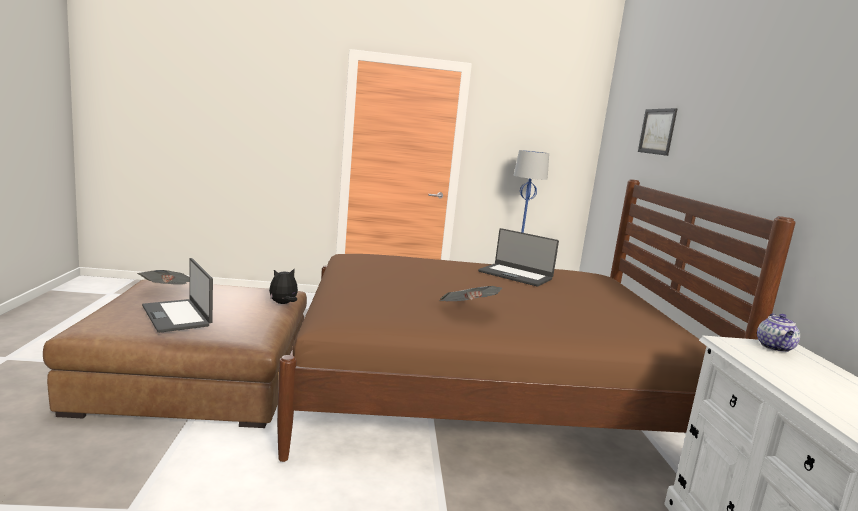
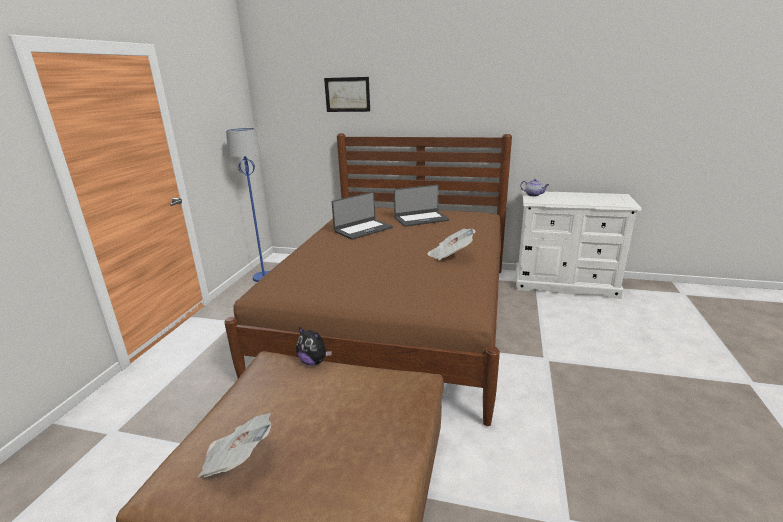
camera: 70 degrees left, 10 degrees up
laptop [142,258,213,333] -> laptop moved to [394,185,450,227]
plush toy [269,269,298,304] -> plush toy turned 45 degrees counterclockwise [296,327,332,365]

